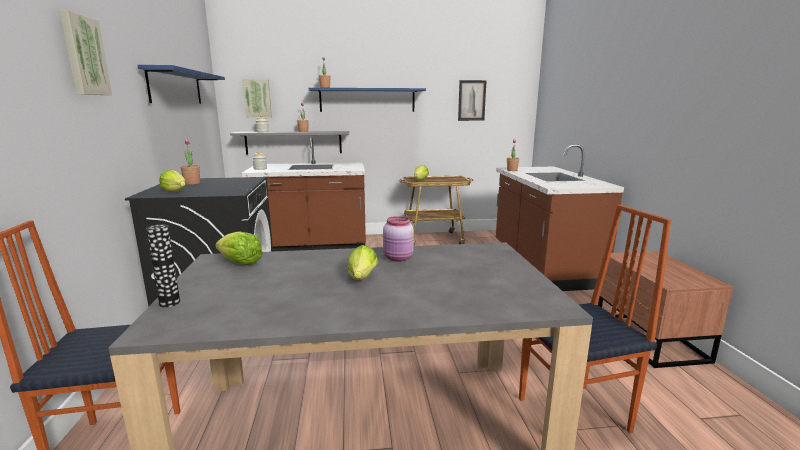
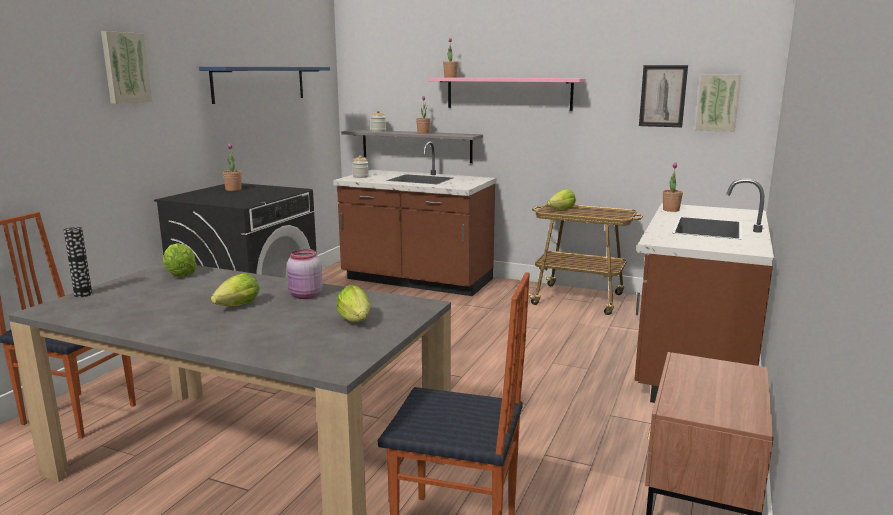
camera: 30 degrees right, 0 degrees up
lettuce [159,170,185,192] -> lettuce moved to [337,285,370,322]
picture [242,79,272,118] -> picture moved to [695,75,741,132]
blue shelf [309,88,426,112] -> pink shelf [427,77,586,111]

